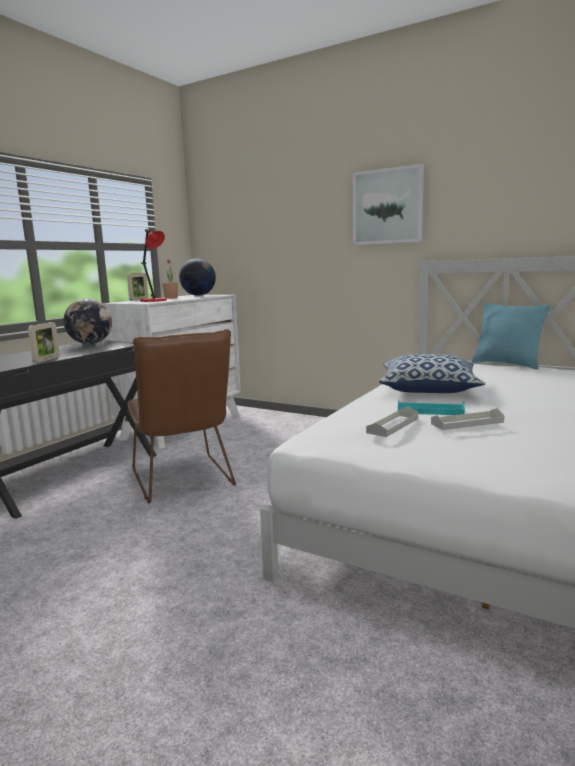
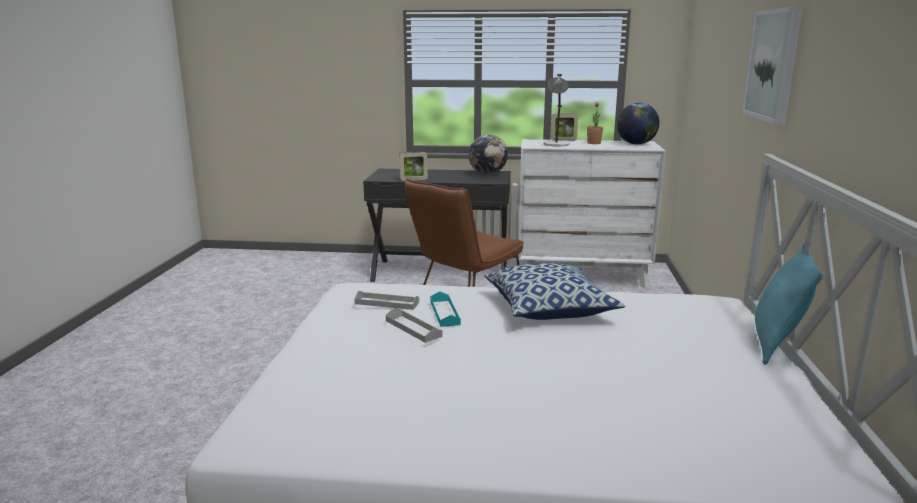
camera: 65 degrees right, 5 degrees up
red table lamp [140,229,167,302] -> grey table lamp [543,74,570,147]

